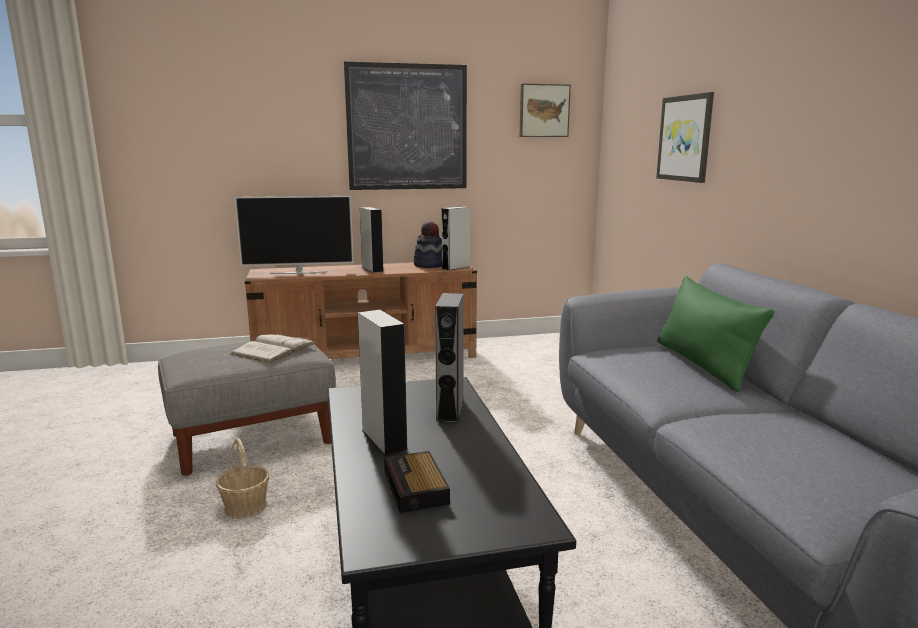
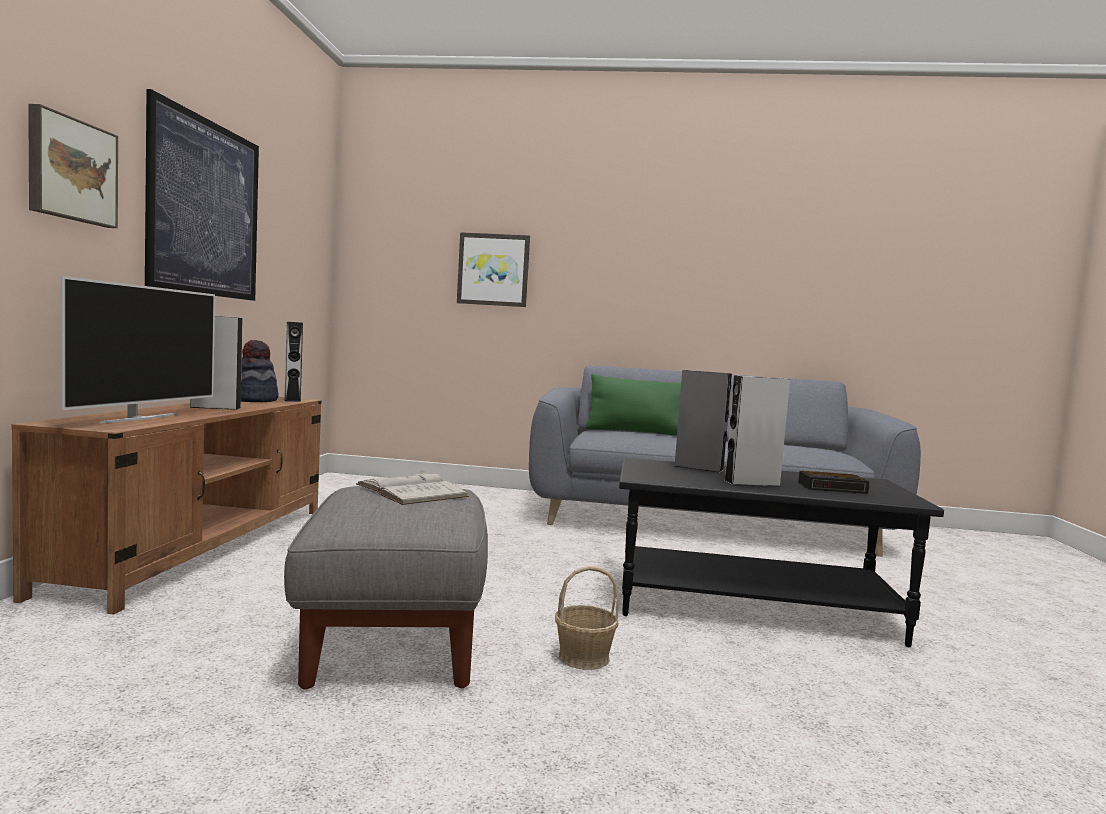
camera: 70 degrees left, 10 degrees down
picture [520,84,571,137] -> picture moved to [28,104,118,228]

